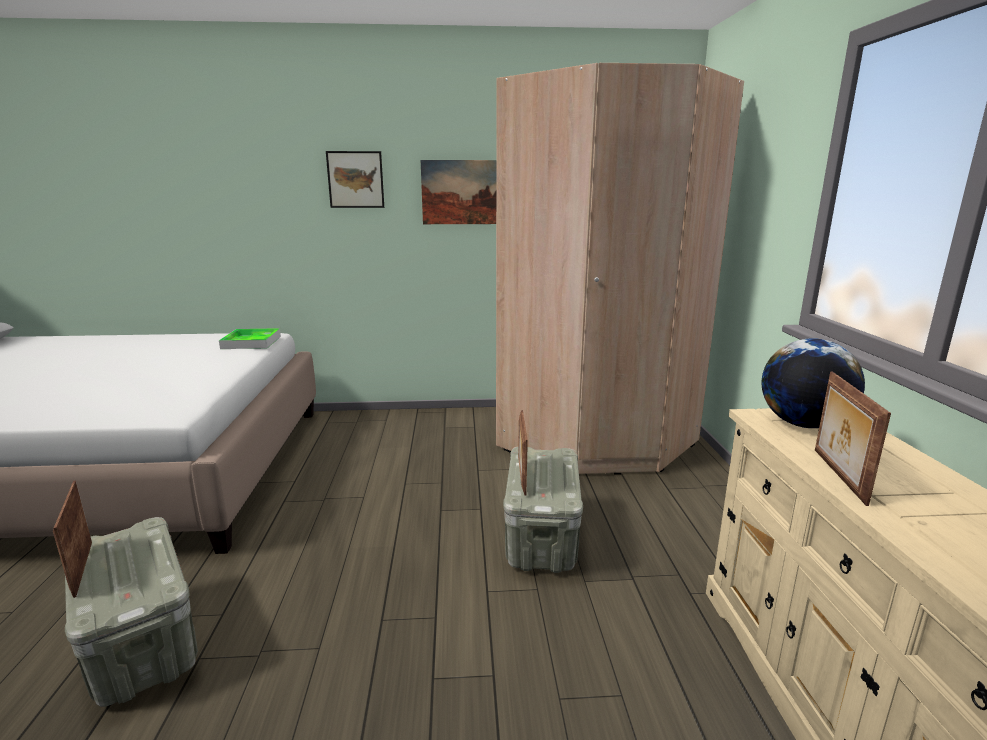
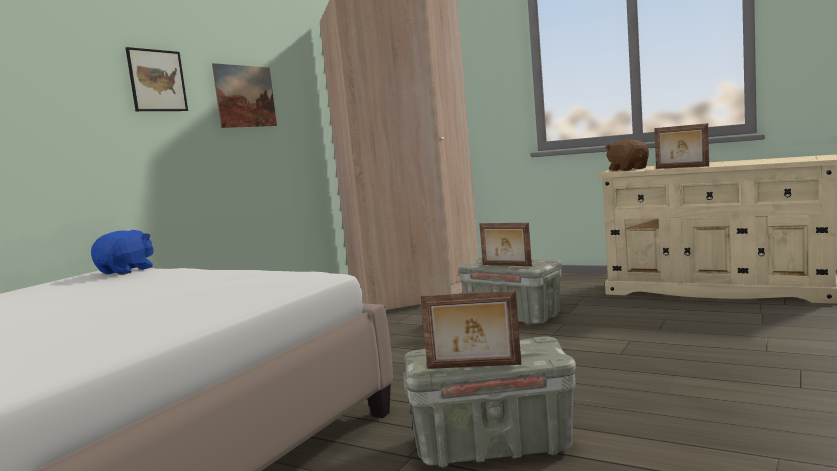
camera: 55 degrees left, 10 degrees down
tray [219,328,281,349] -> blue plush toy [91,230,154,275]
globe [762,338,865,428] -> brown plush toy [605,139,649,171]

